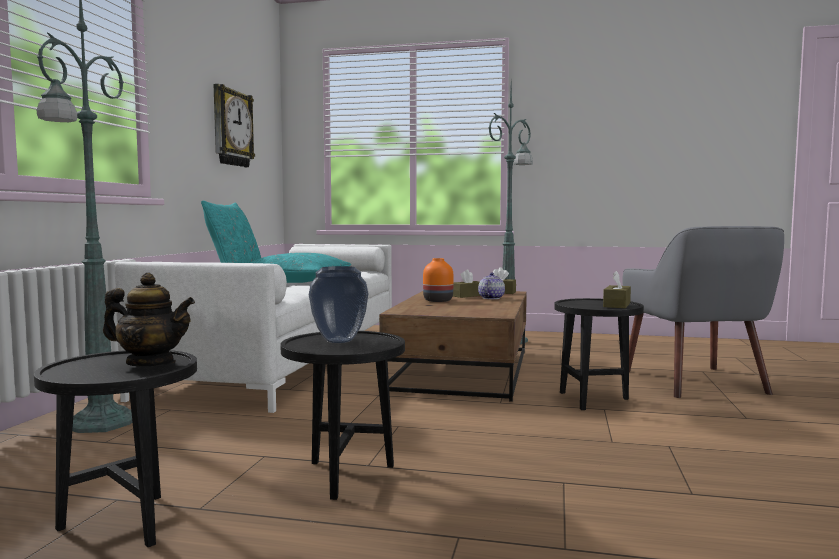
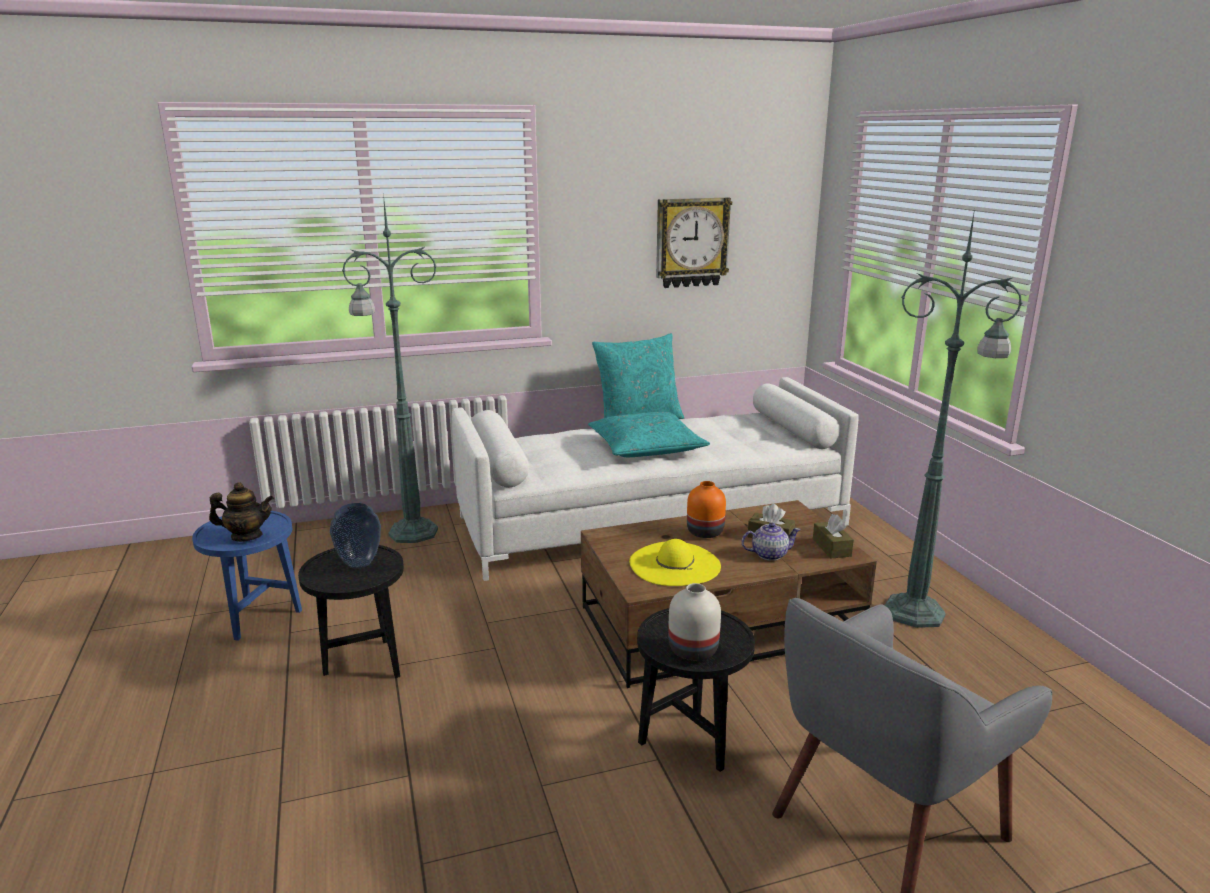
camera: 60 degrees right, 15 degrees up
black side table [34,350,197,547] -> blue side table [192,511,302,641]
teapot [103,273,195,366] -> teapot turned 75 degrees counterclockwise [209,482,274,542]
brown tissue box [603,271,631,308] -> white vase [668,583,721,661]
none -> yellow hat [629,539,721,586]

